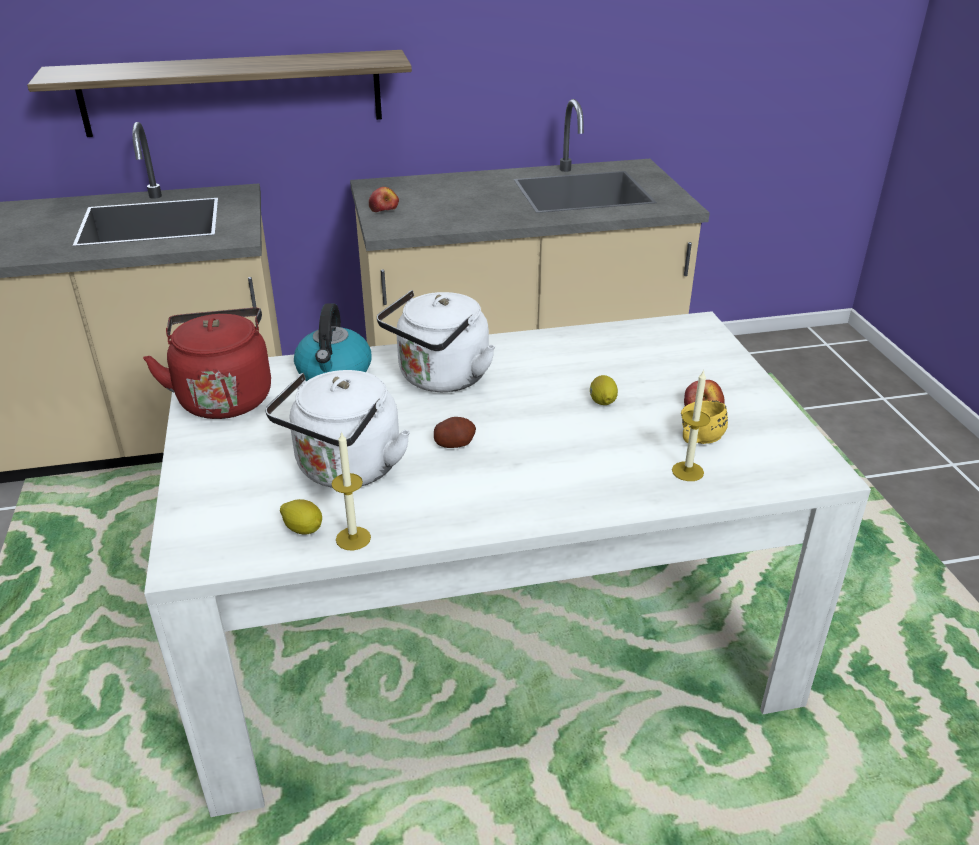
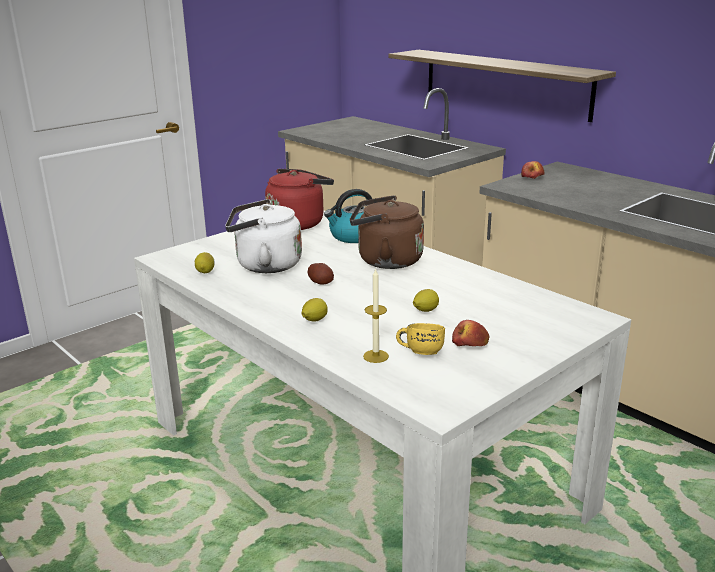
camera: 60 degrees right, 10 degrees down
candle [332,431,371,551] -> none
white kettle [377,290,495,392] -> brown kettle [350,195,424,269]
none -> lemon [301,298,328,321]

